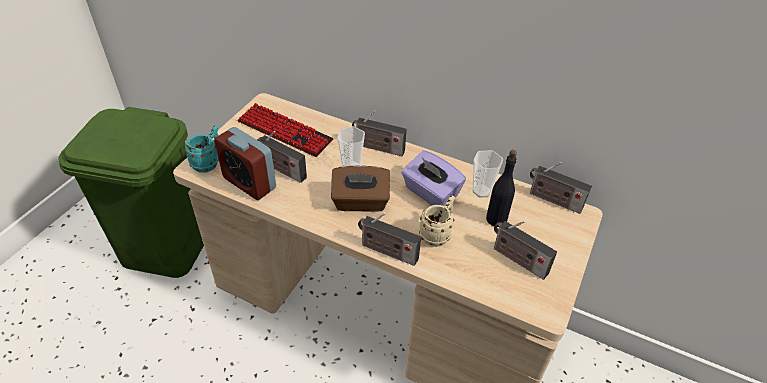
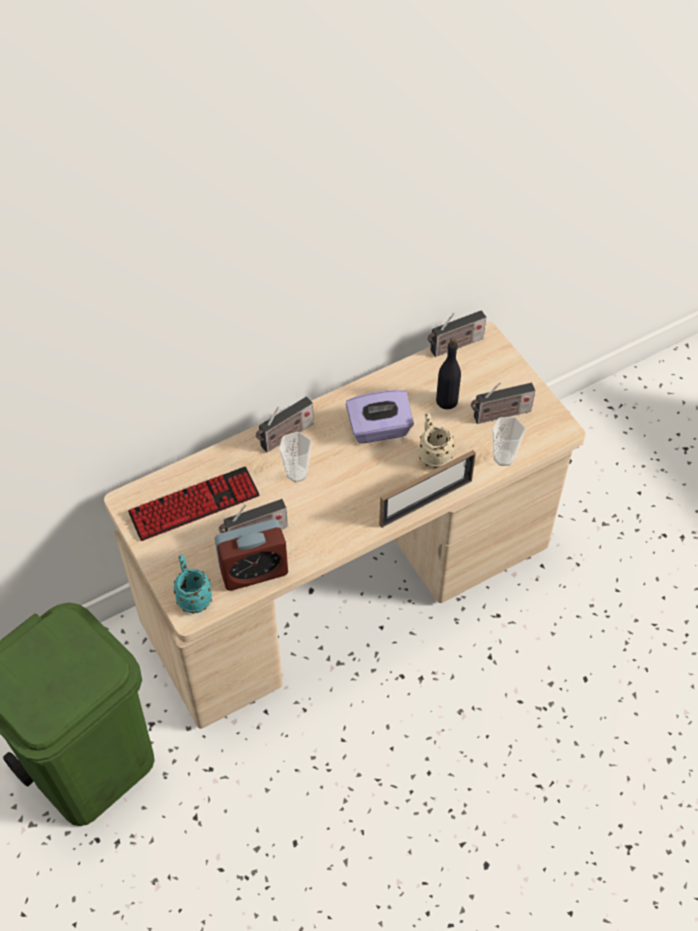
camera: 55 degrees left, 10 degrees up
brown tissue box [331,165,390,212] -> none
radio [358,213,421,266] -> picture frame [379,450,476,528]
cup [473,150,503,198] -> cup moved to [492,417,526,466]

